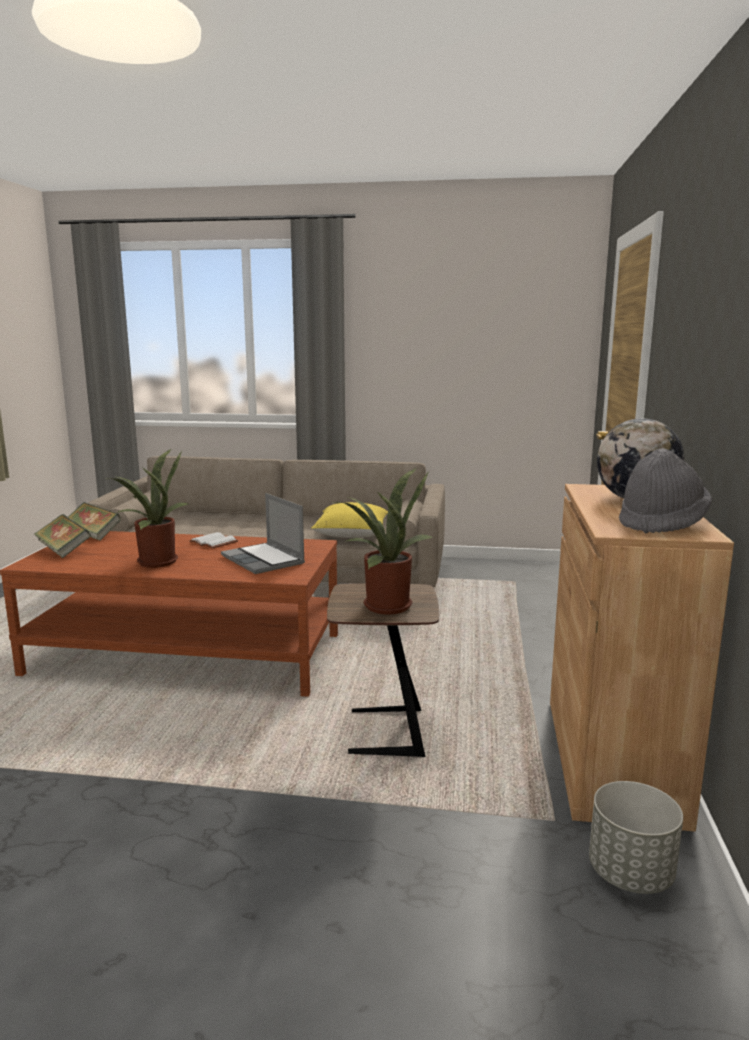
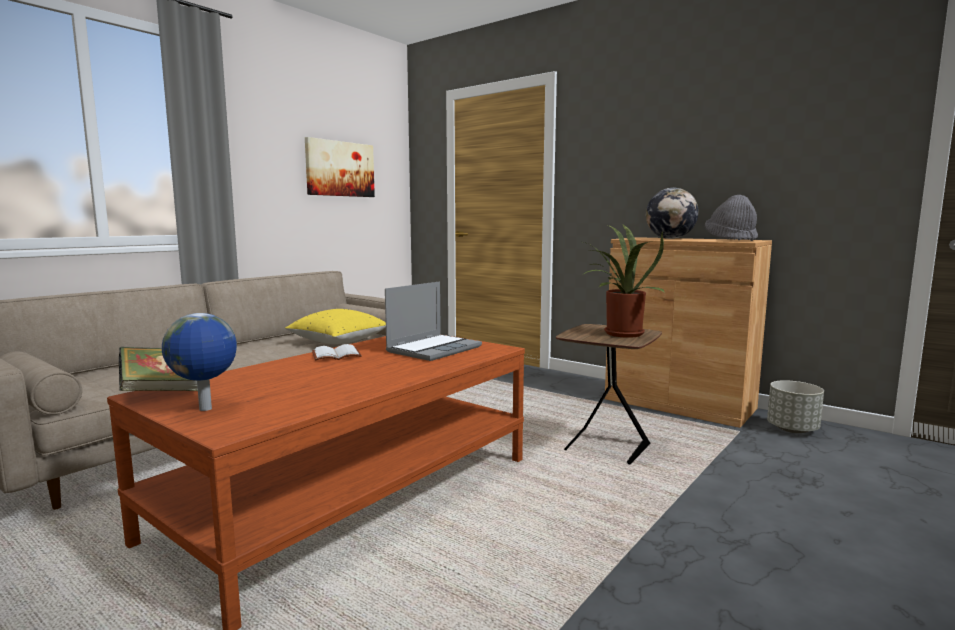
camera: 60 degrees left, 5 degrees down
book [34,514,91,558] -> globe [162,313,237,411]
potted plant [114,449,188,568] -> none
laptop [221,493,305,574] -> laptop turned 45 degrees counterclockwise [385,281,482,361]
none -> picture [305,137,375,197]

